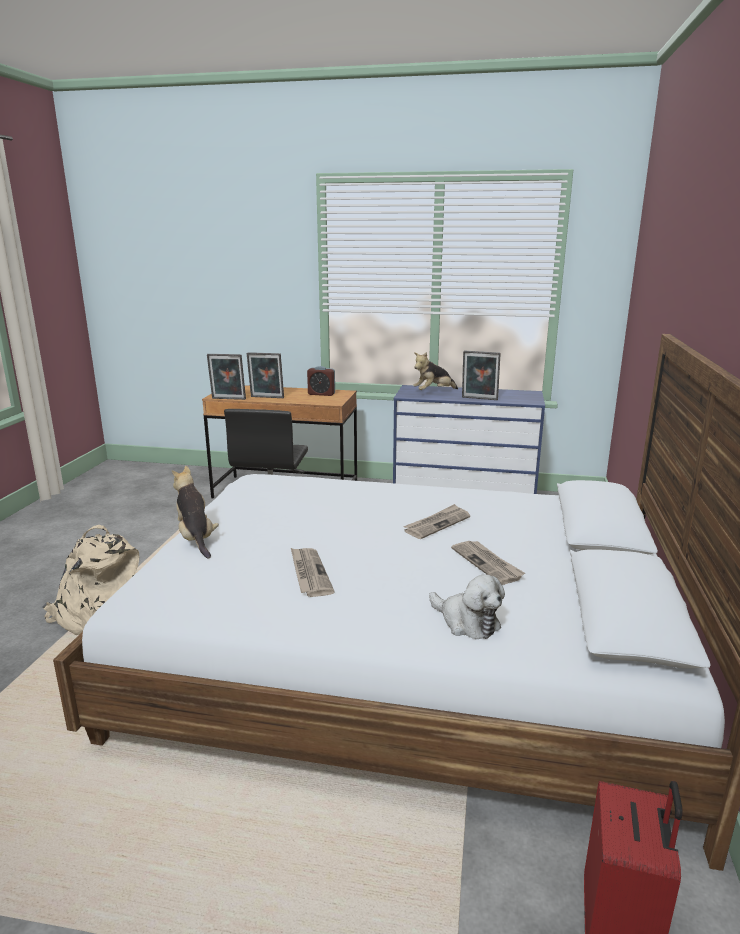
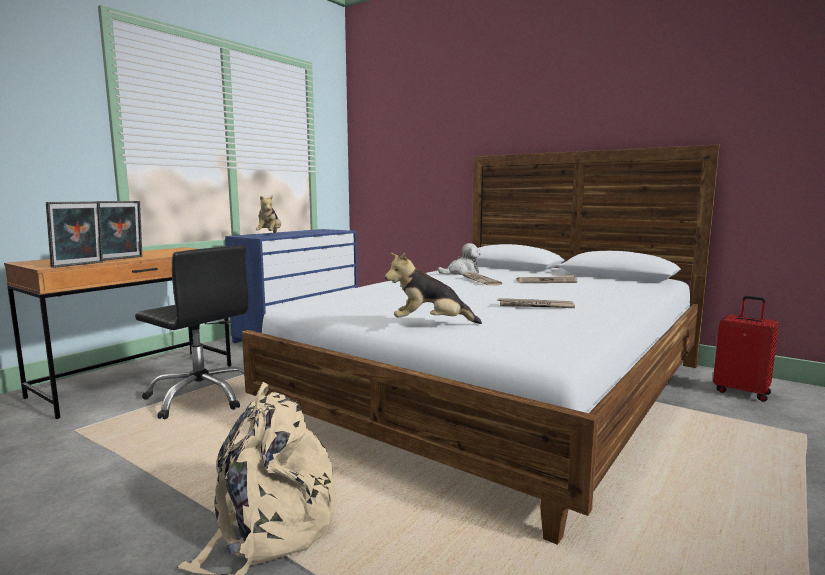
camera: 65 degrees left, 10 degrees down
alarm clock [307,366,335,396] -> none
plush toy [429,574,505,639] -> plush toy moved to [438,243,481,275]
picture frame [462,351,501,400] -> none

